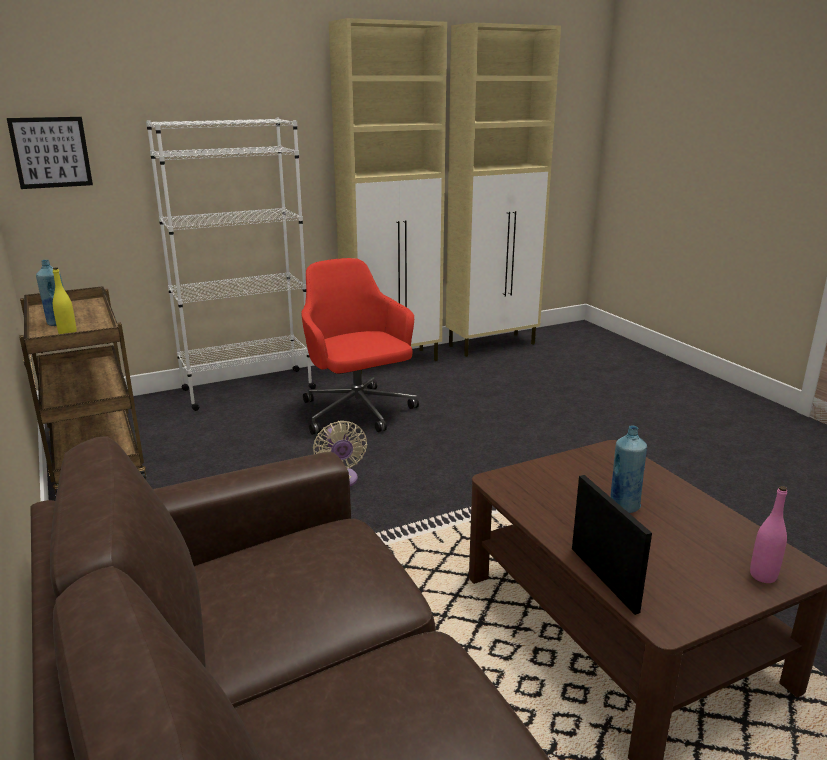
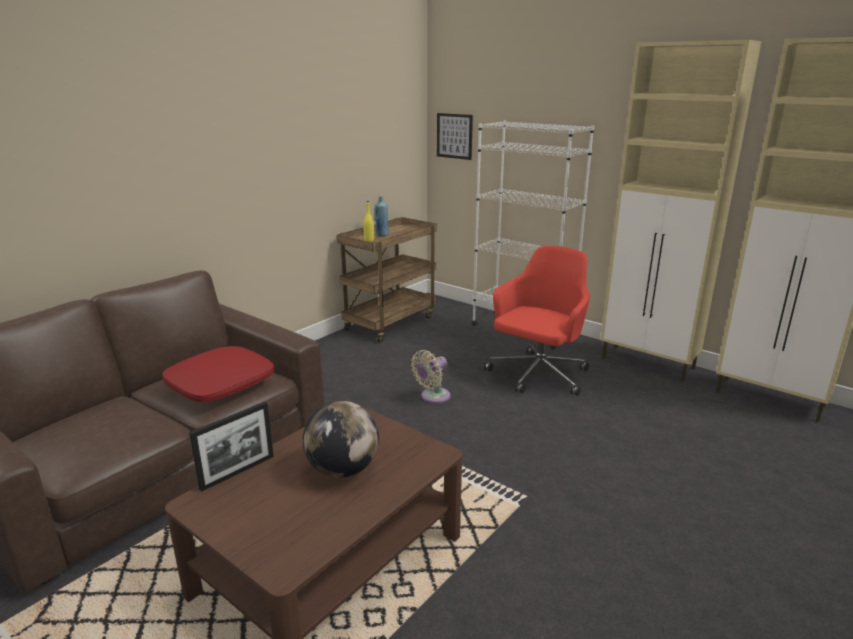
camera: 65 degrees right, 0 degrees up
blue bottle [610,426,647,513] -> globe [303,401,379,478]
pink bottle [750,486,787,583] -> none
none -> red pillow [162,346,274,402]

